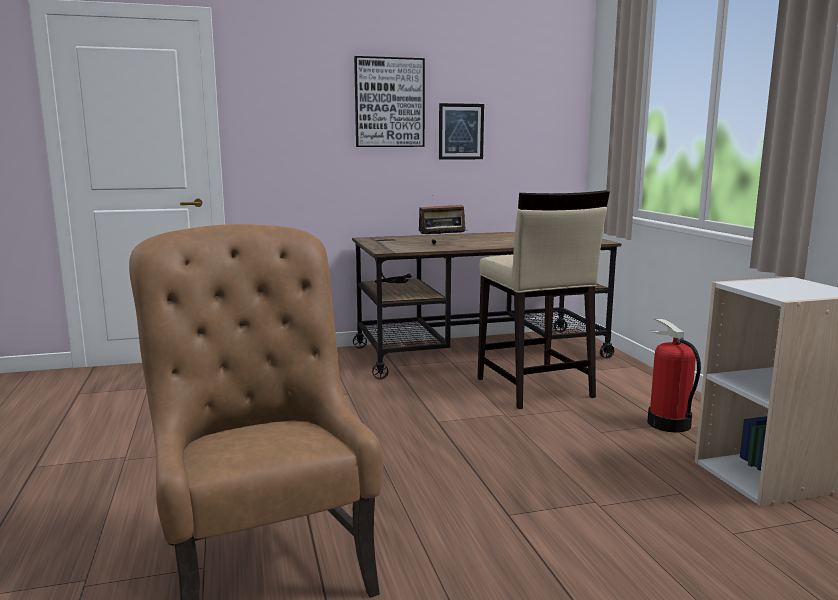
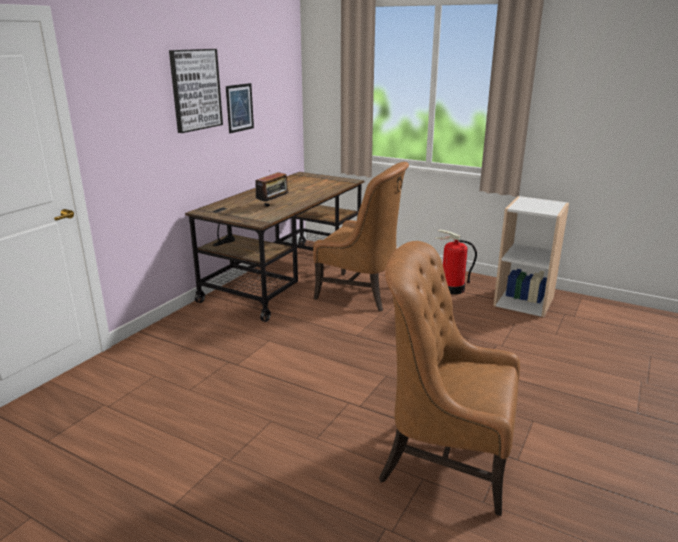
camera: 45 degrees left, 10 degrees up
beige stool [478,190,610,409] -> brown chair [313,162,409,311]

